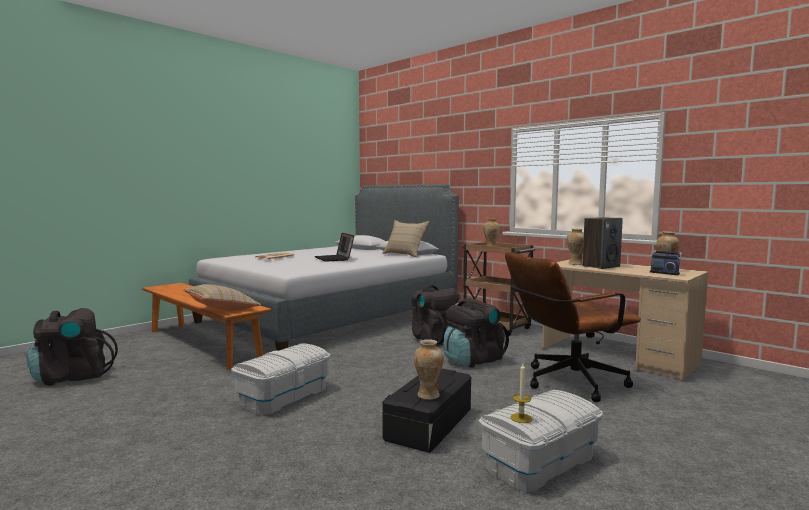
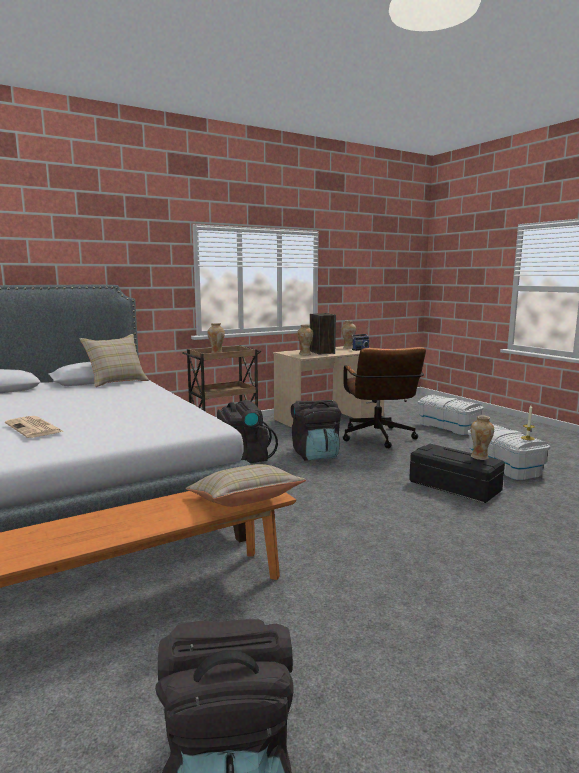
camera: 75 degrees left, 5 degrees up
white storage box [231,343,331,416] -> white storage box moved to [418,395,484,435]
laptop [314,233,354,262] -> none

